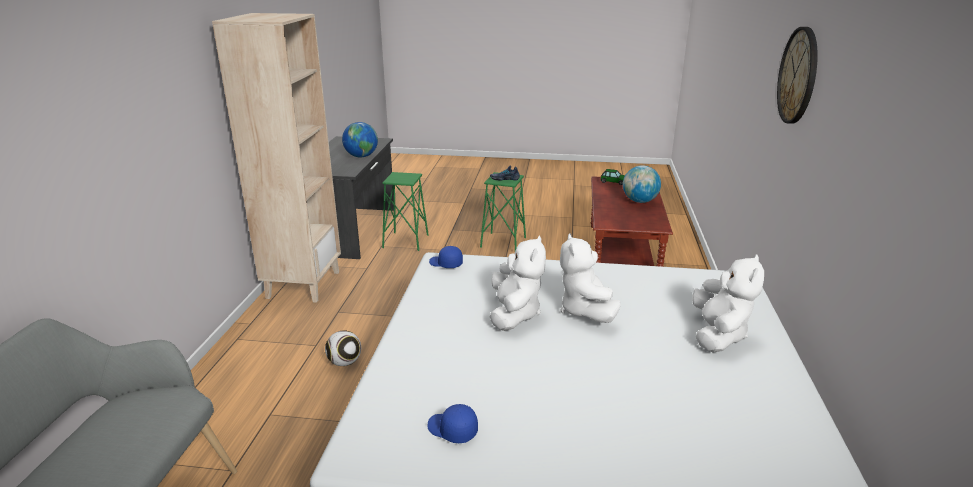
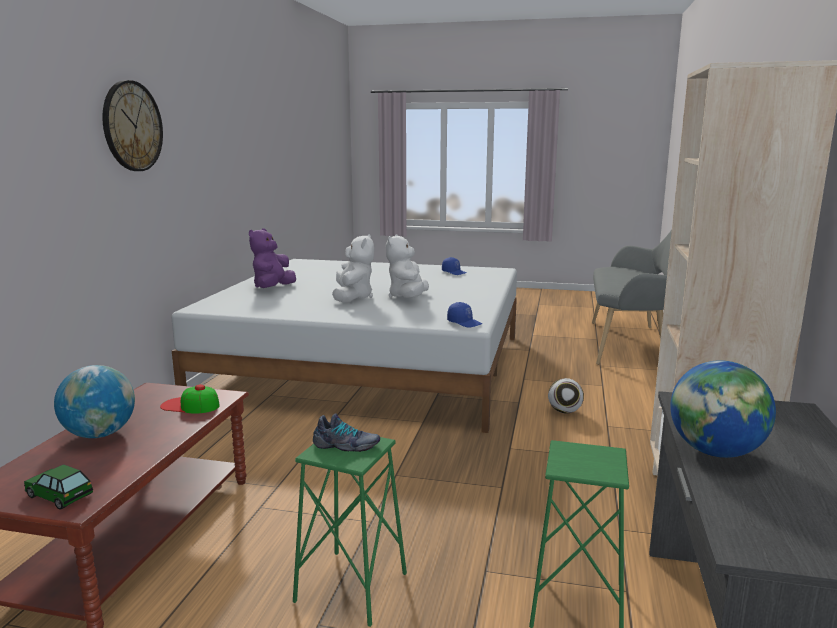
camera: 175 degrees left, 10 degrees down
white plush toy [692,254,764,353] -> purple plush toy [249,228,296,288]
none -> cap [160,384,220,413]

